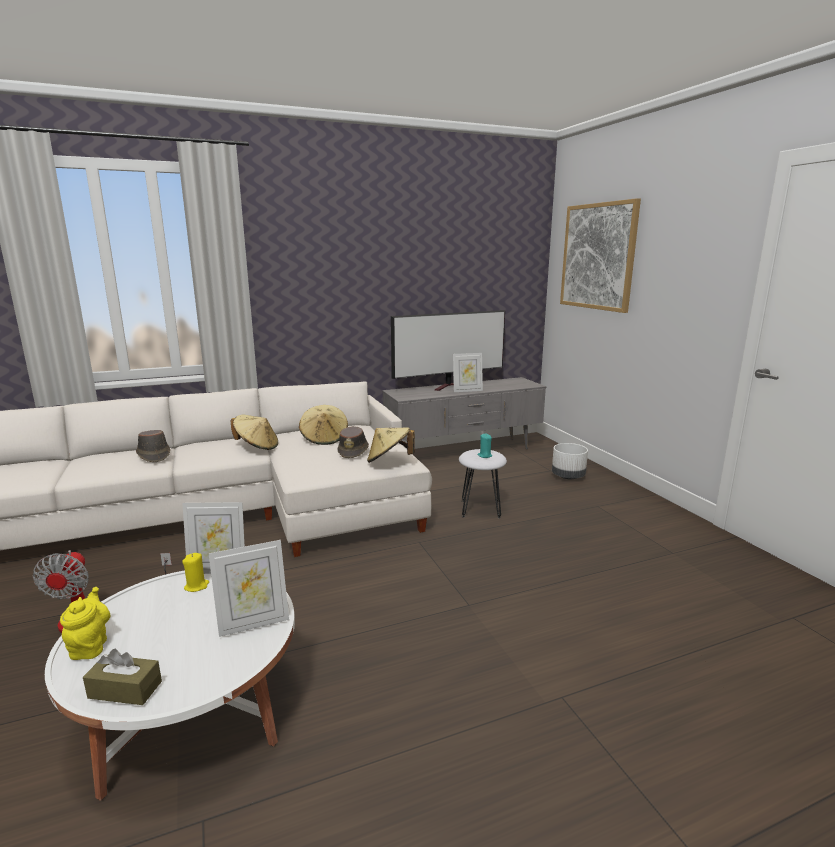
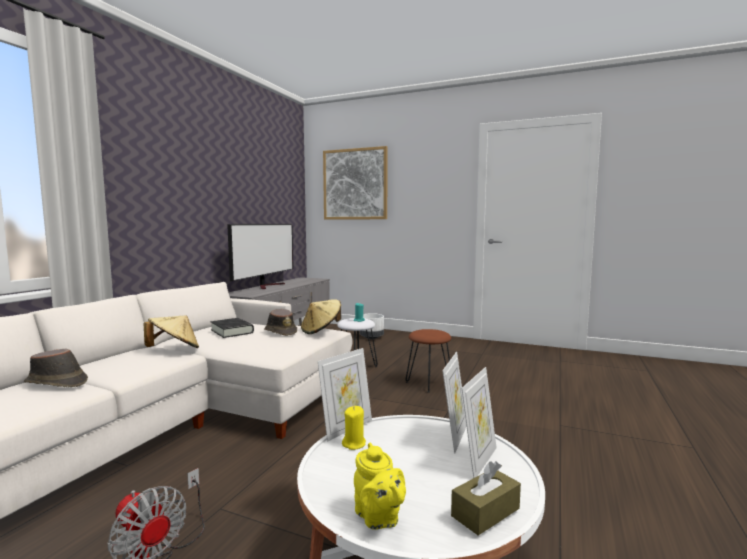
camera: 45 degrees left, 10 degrees down
yellow teapot [60,587,110,660] -> yellow teapot turned 150 degrees counterclockwise [354,442,406,530]
beige hat [299,405,348,445] -> black book [211,318,254,338]
picture frame [453,353,483,392] -> picture frame moved to [462,367,497,478]
none -> brown stool [405,329,451,393]

